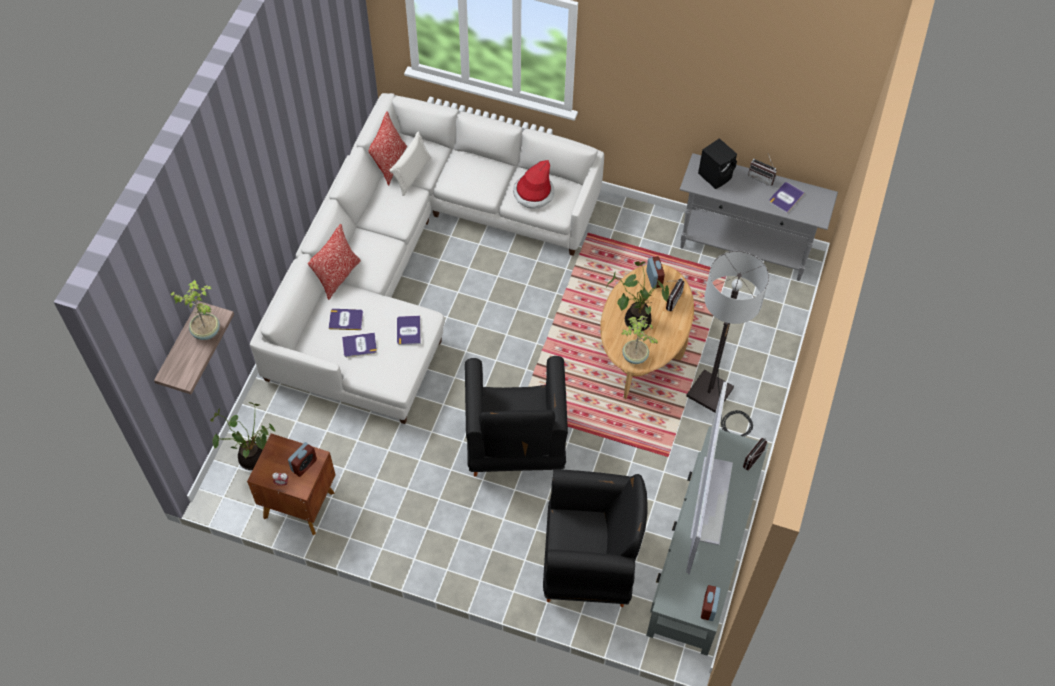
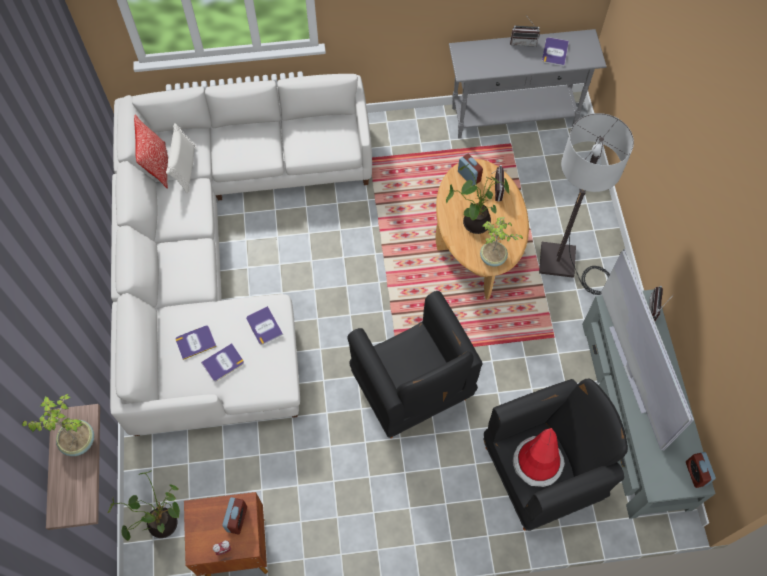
camera: 25 degrees left, 5 degrees up
pillow [308,224,361,300] -> none
hat [513,160,554,209] -> hat moved to [513,428,565,487]
black speaker [698,138,737,189] -> none

